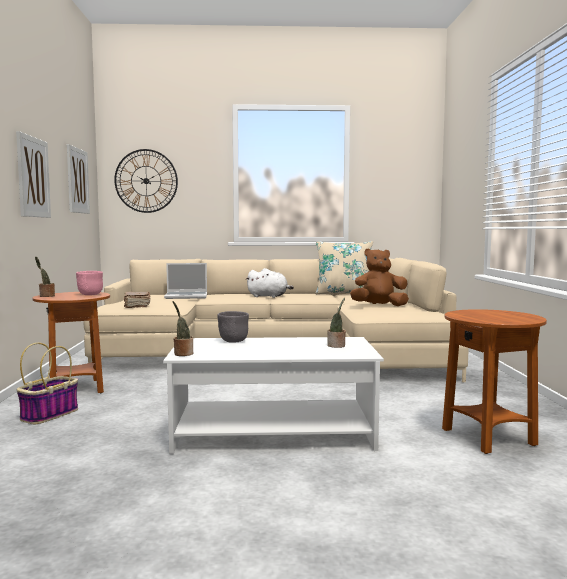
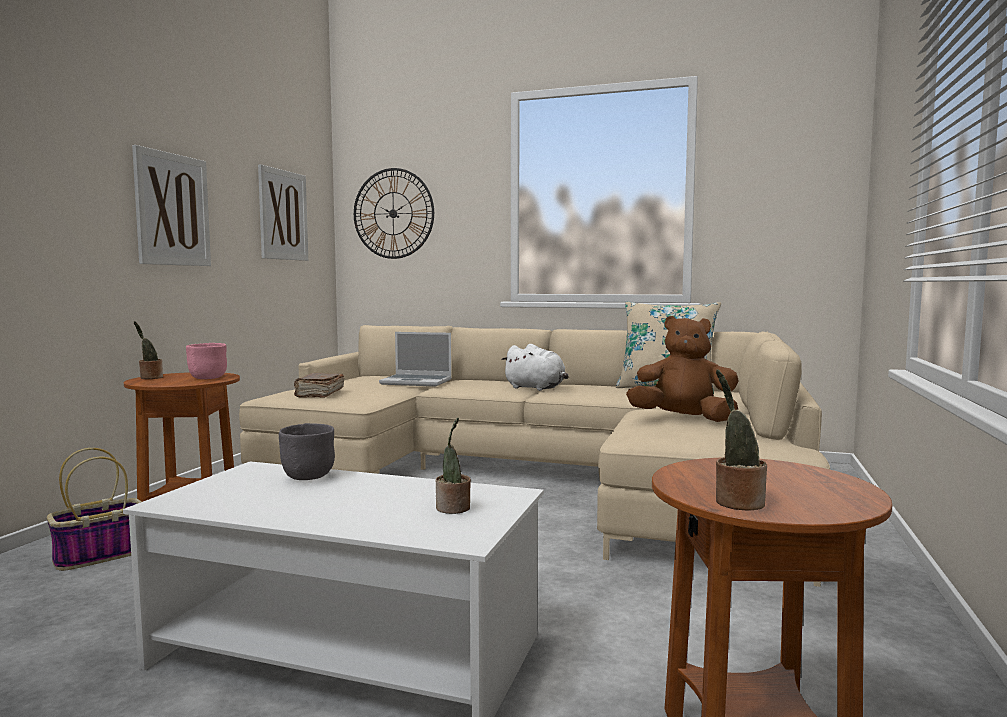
camera: 20 degrees right, 0 degrees up
potted plant [173,301,193,356] -> potted plant moved to [716,370,767,510]

